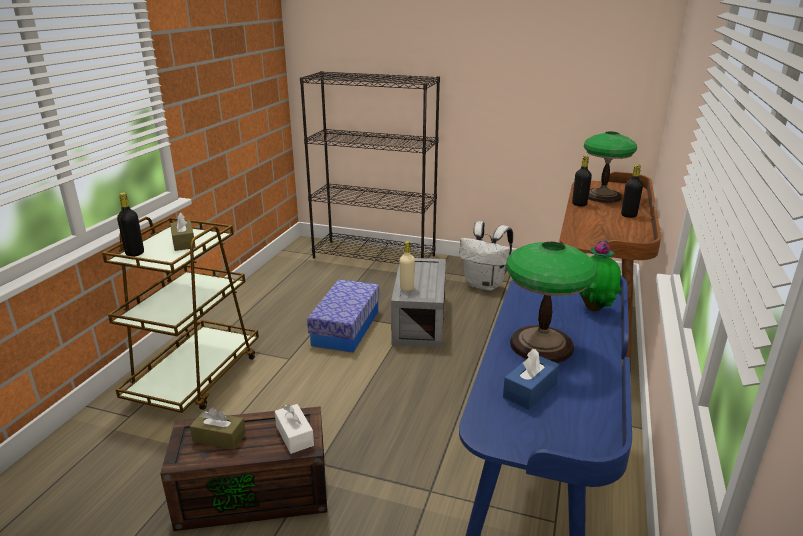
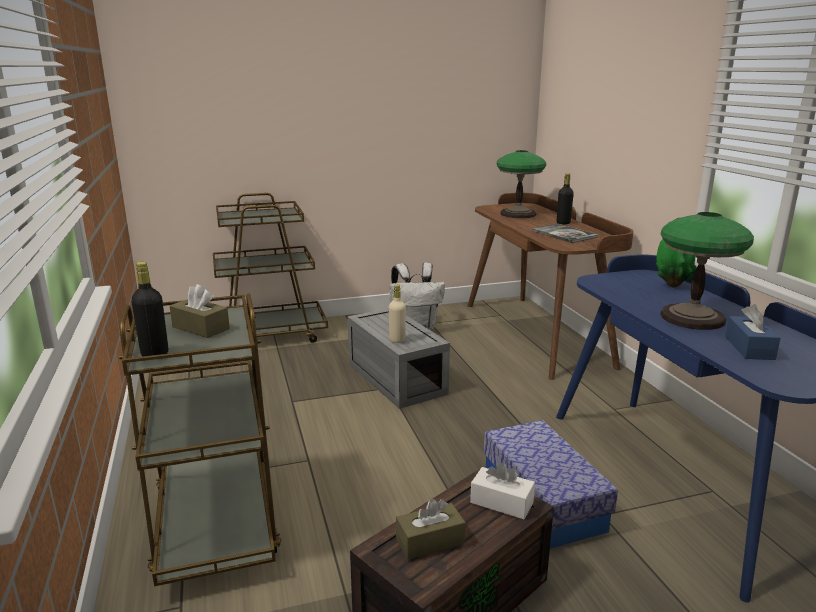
camera: 35 degrees left, 5 degrees down
black bookcase [300,71,440,264] -> brown cart [213,193,328,343]
storage box [307,279,380,353] -> storage box moved to [484,420,618,549]
black bottle [572,155,592,206] -> none
none -> book [532,224,598,243]

